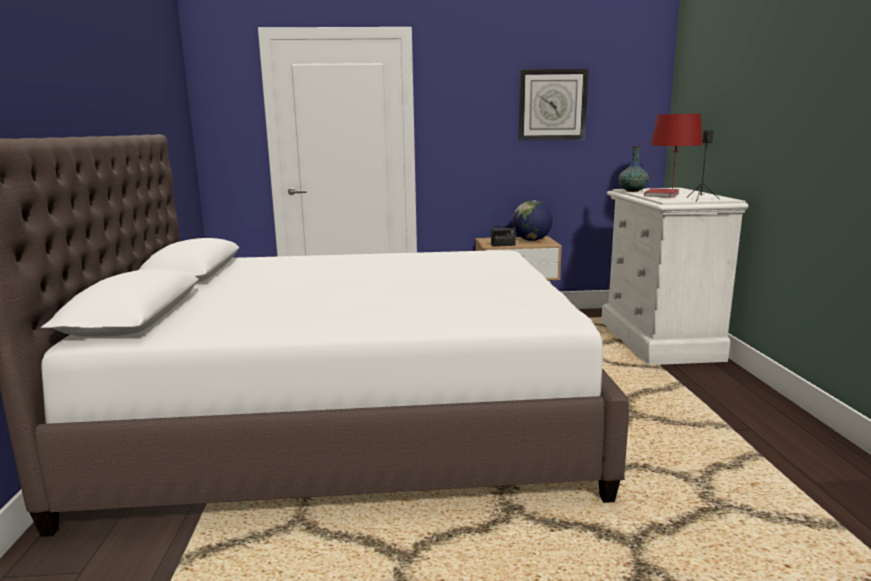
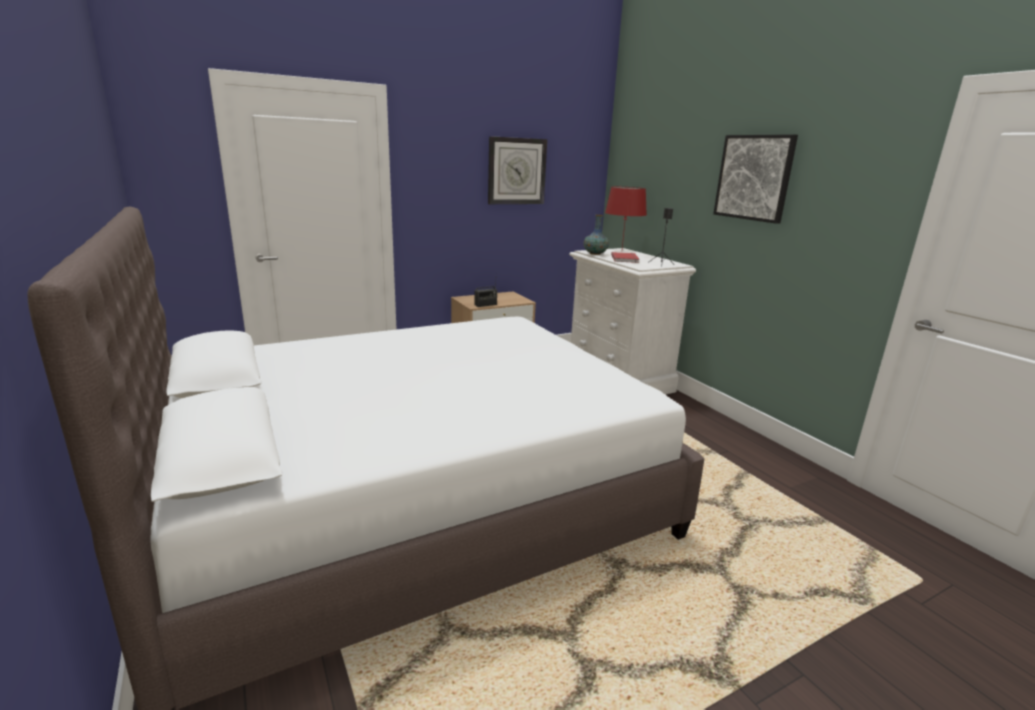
camera: 25 degrees left, 5 degrees up
globe [512,200,553,241] -> none
none -> picture [713,134,798,224]

